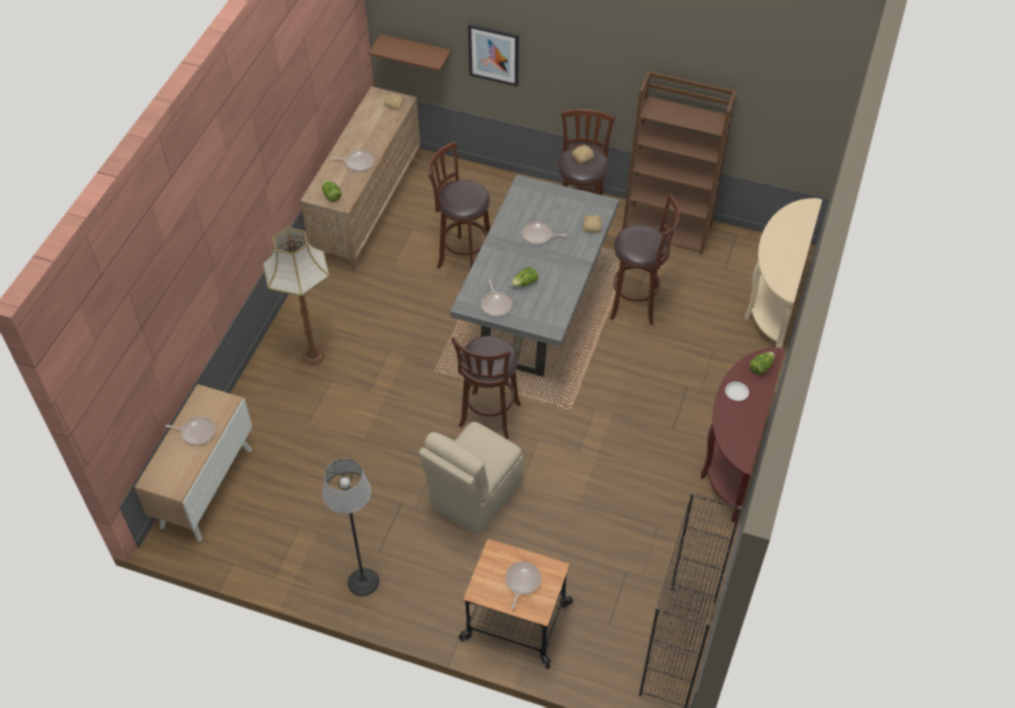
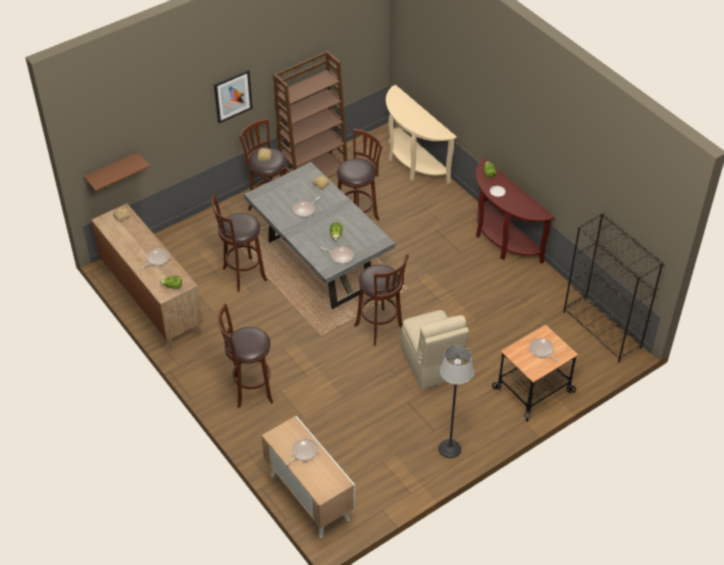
camera: 55 degrees left, 5 degrees down
floor lamp [263,227,330,365] -> brown stool [218,303,273,408]
picture [468,23,519,87] -> picture moved to [214,69,253,123]

